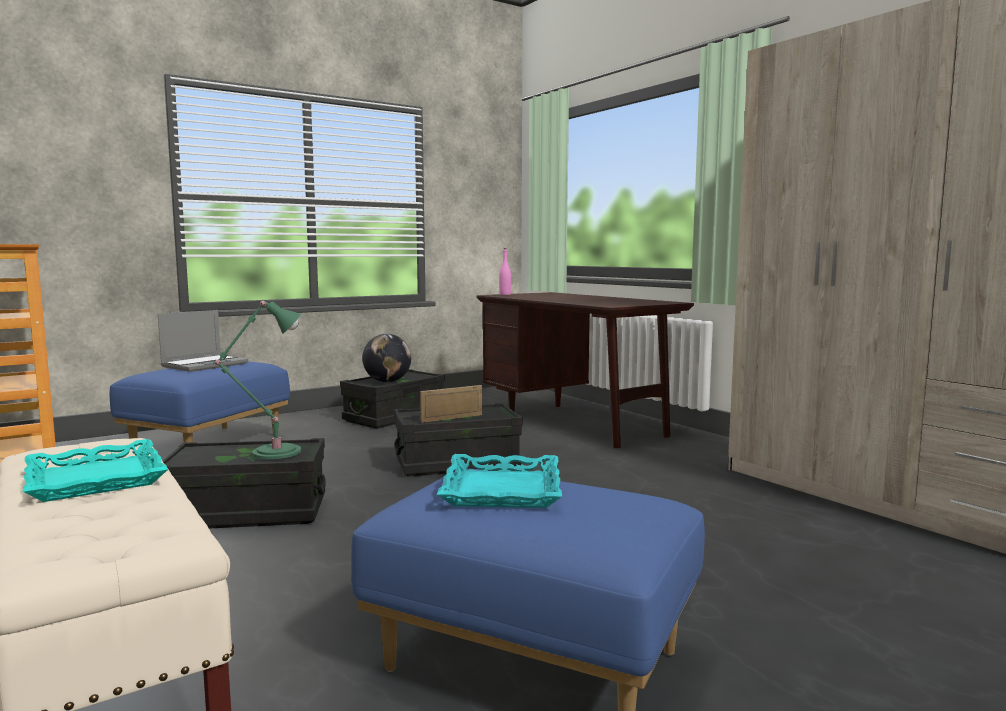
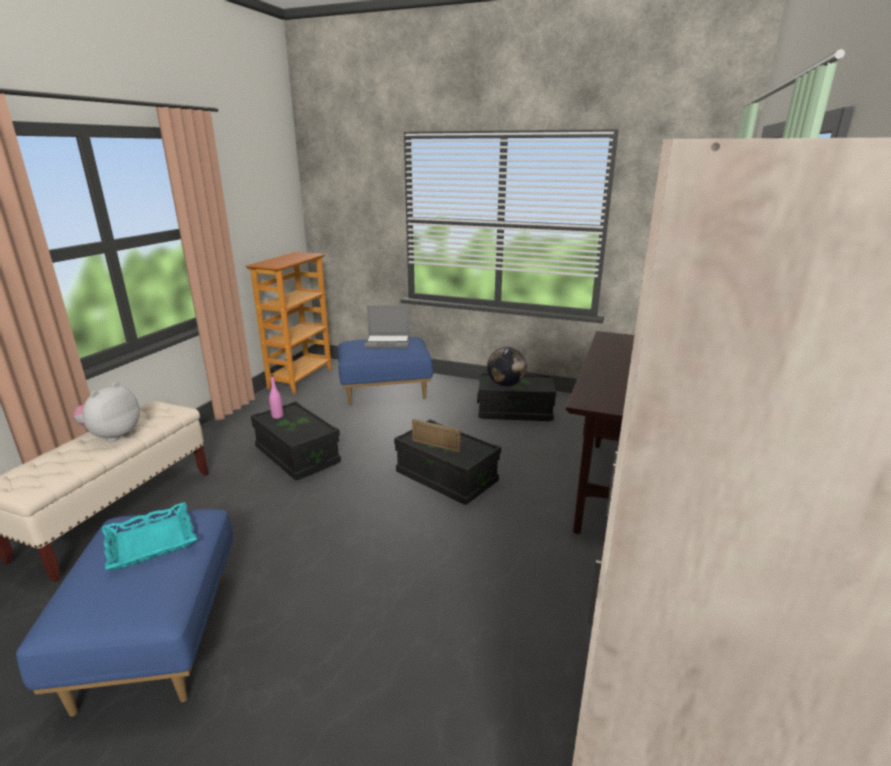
camera: 55 degrees right, 15 degrees up
turquoise tray [23,439,168,502] -> plush toy [72,382,140,442]
green table lamp [215,301,301,459] -> none
pink bottle [499,248,511,295] -> pink bottle moved to [269,375,283,419]

